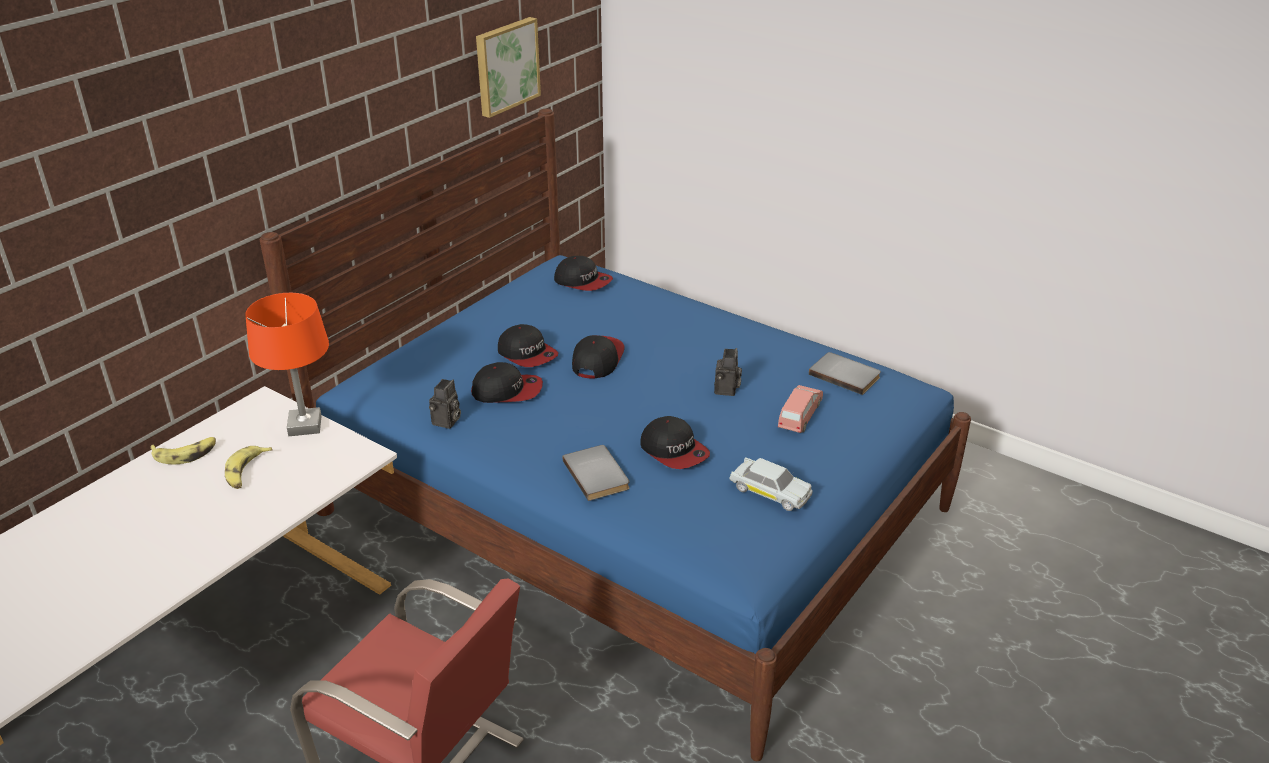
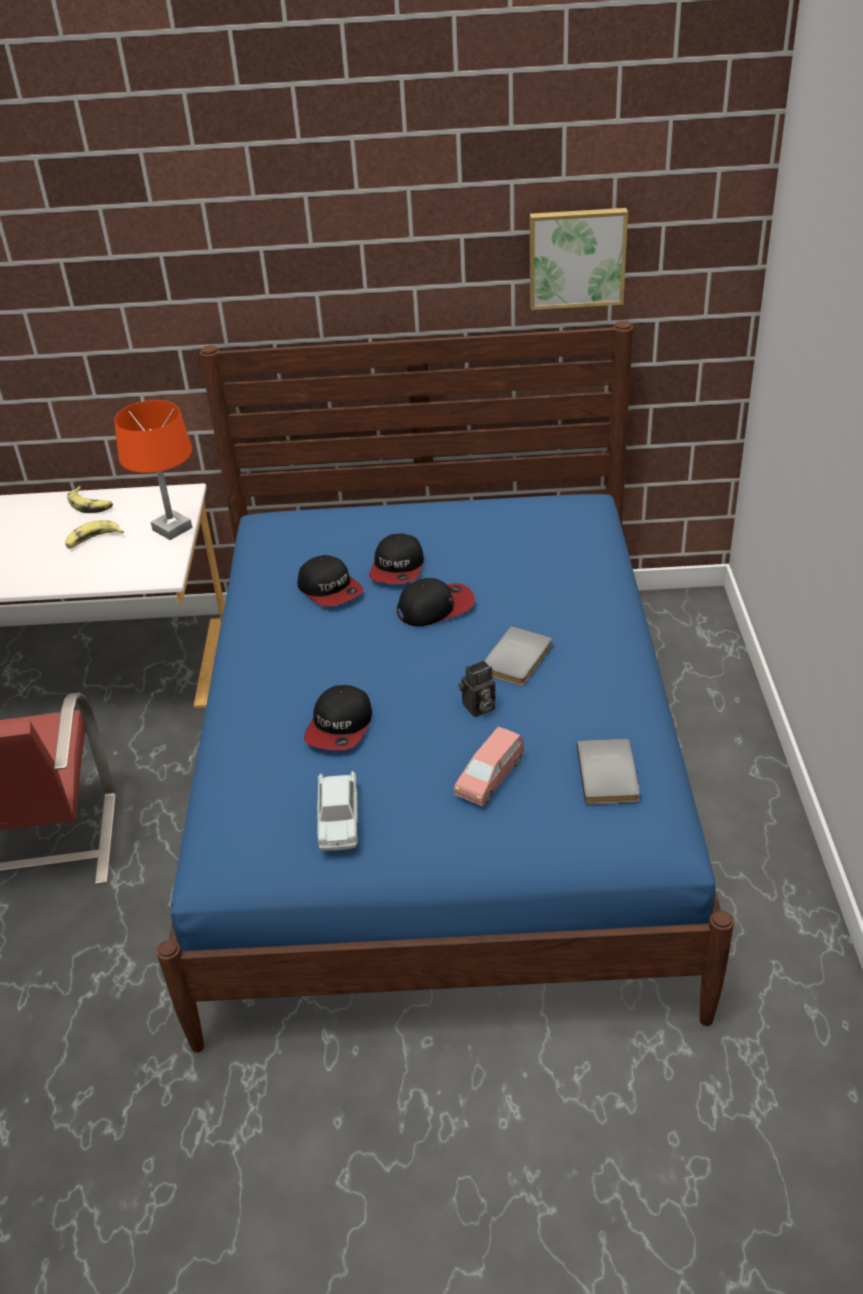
camera: 55 degrees right, 5 degrees up
camera [429,379,461,429] -> none
cap [554,256,613,291] -> none
grey book [563,445,629,501] -> grey book moved to [484,626,552,686]
pink toy car [778,385,823,433] -> pink toy car turned 135 degrees clockwise [453,727,524,806]

